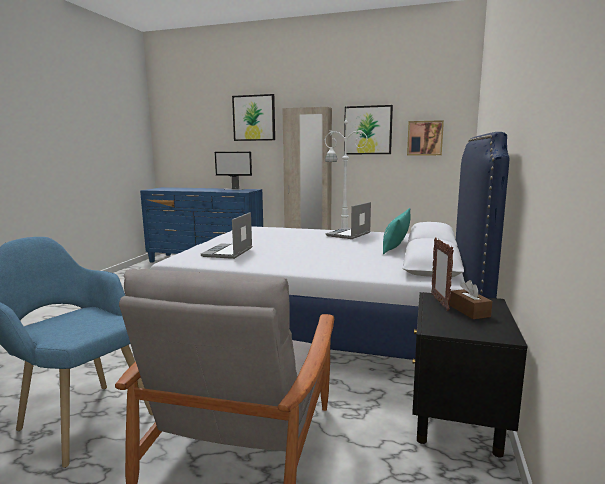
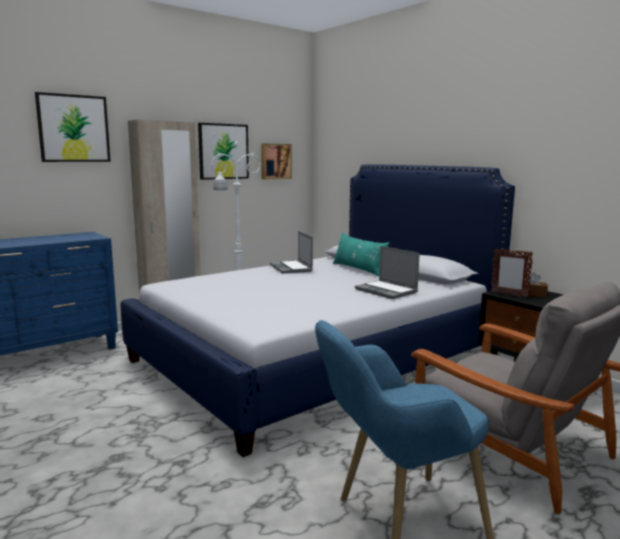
camera: 55 degrees left, 0 degrees up
laptop [201,212,252,259] -> laptop moved to [355,246,420,299]
monitor [215,152,252,190] -> none

